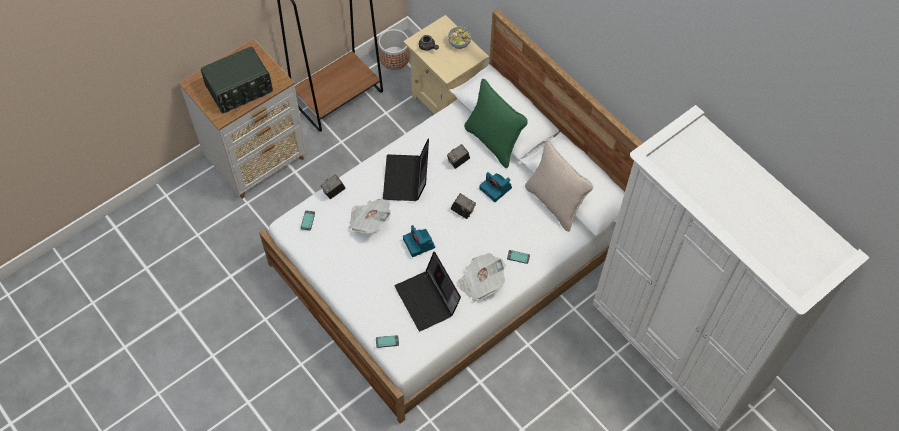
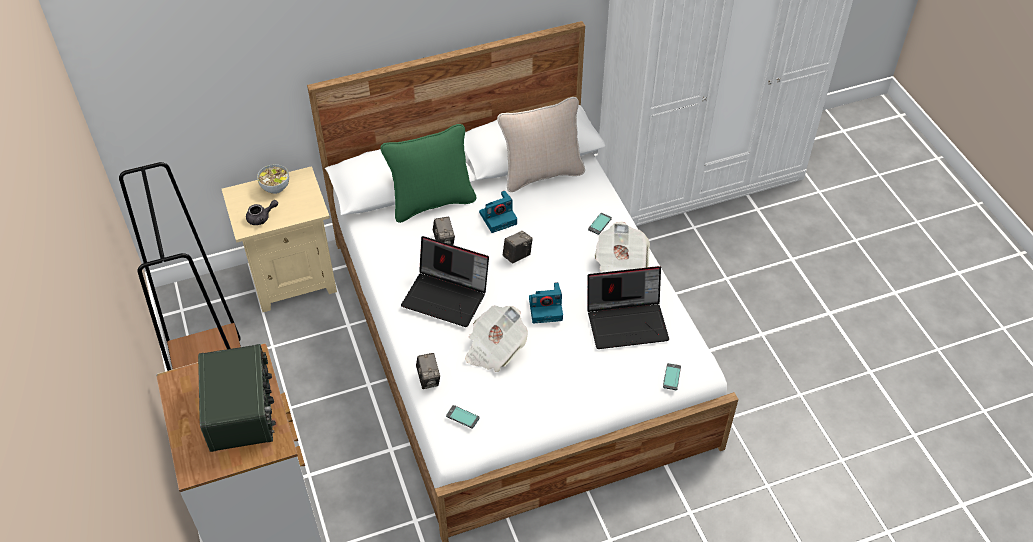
camera: 70 degrees left, 10 degrees down
planter [378,29,409,70] -> none

